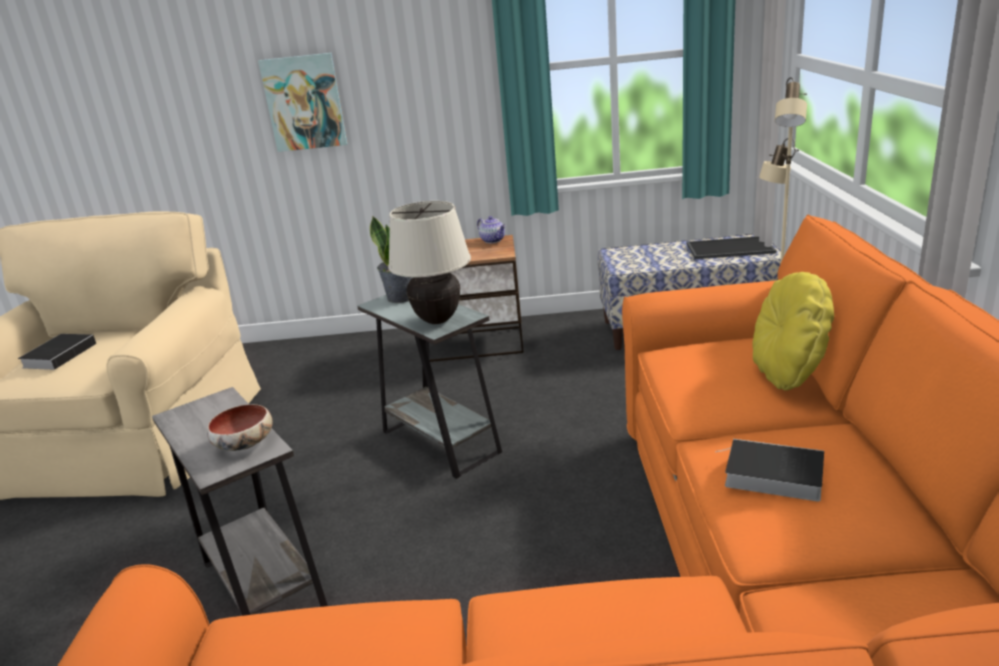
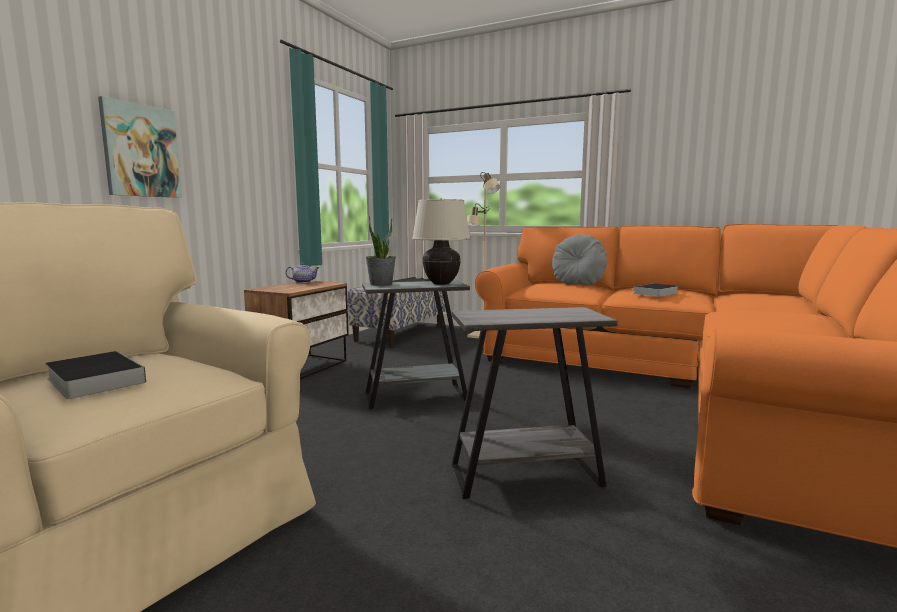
camera: 65 degrees left, 15 degrees down
bowl [207,404,273,451] -> none
yellow pillow [752,272,834,391] -> grey pillow [552,234,607,285]

